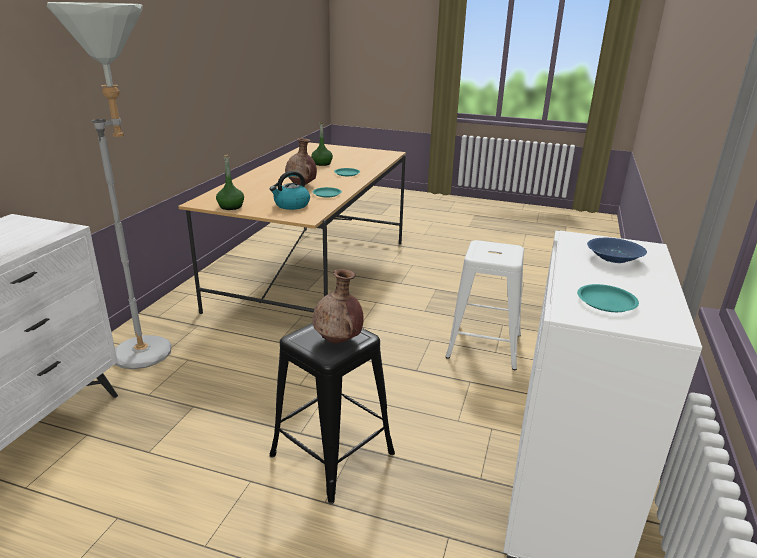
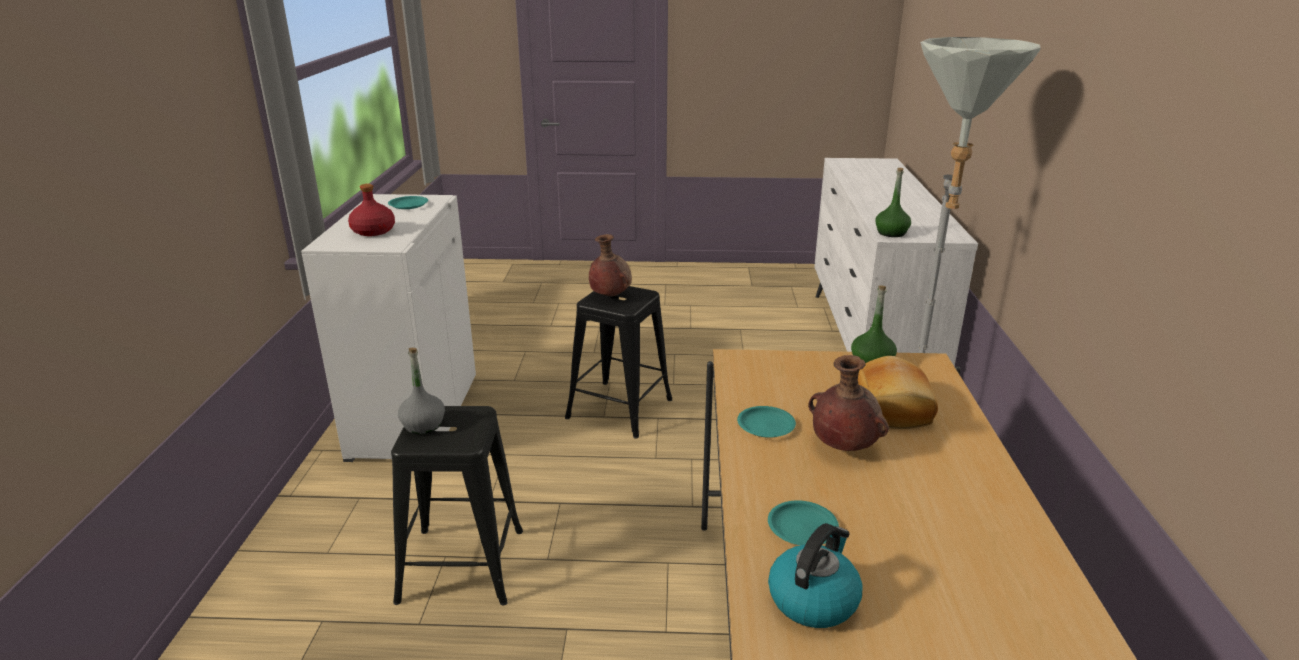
camera: 165 degrees right, 0 degrees up
kettle [270,171,310,210] -> kettle moved to [768,523,863,628]
green bottle [311,122,333,166] -> green bottle moved to [875,168,911,237]
white stool [446,240,524,370] -> black stool [391,406,523,606]
blue bowl [587,237,647,263] -> red bottle [348,184,395,236]
none -> grey bottle [398,348,445,434]
none -> bread [858,356,938,429]

